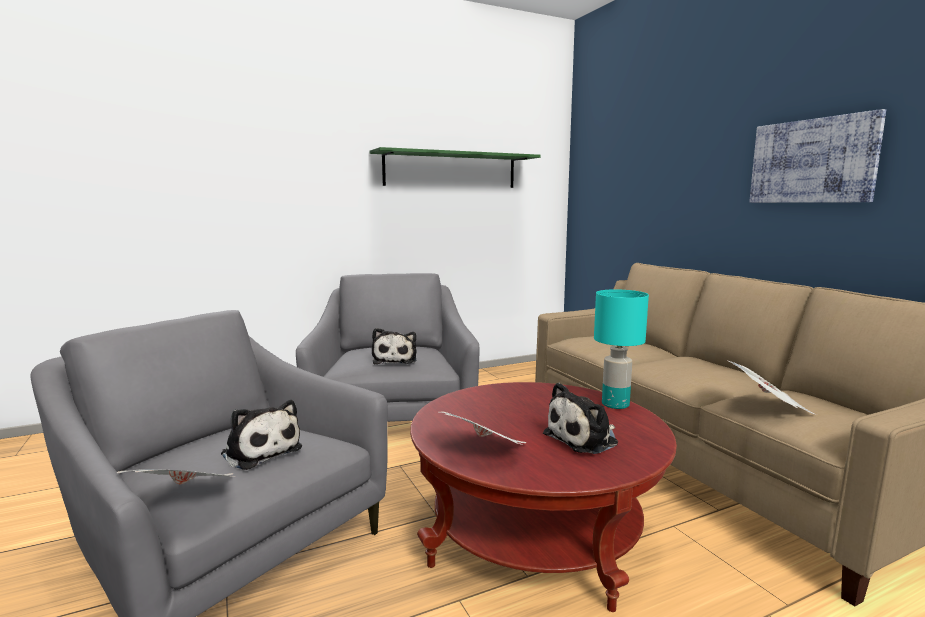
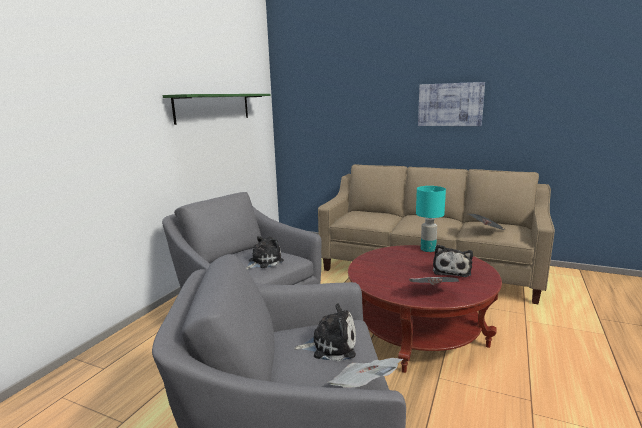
camera: 40 degrees left, 5 degrees up
plush toy [372,328,417,364] -> plush toy turned 90 degrees counterclockwise [246,236,284,269]

